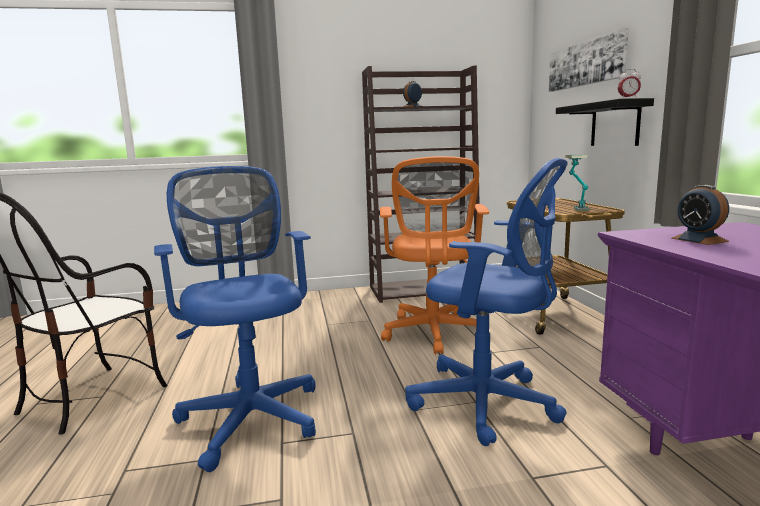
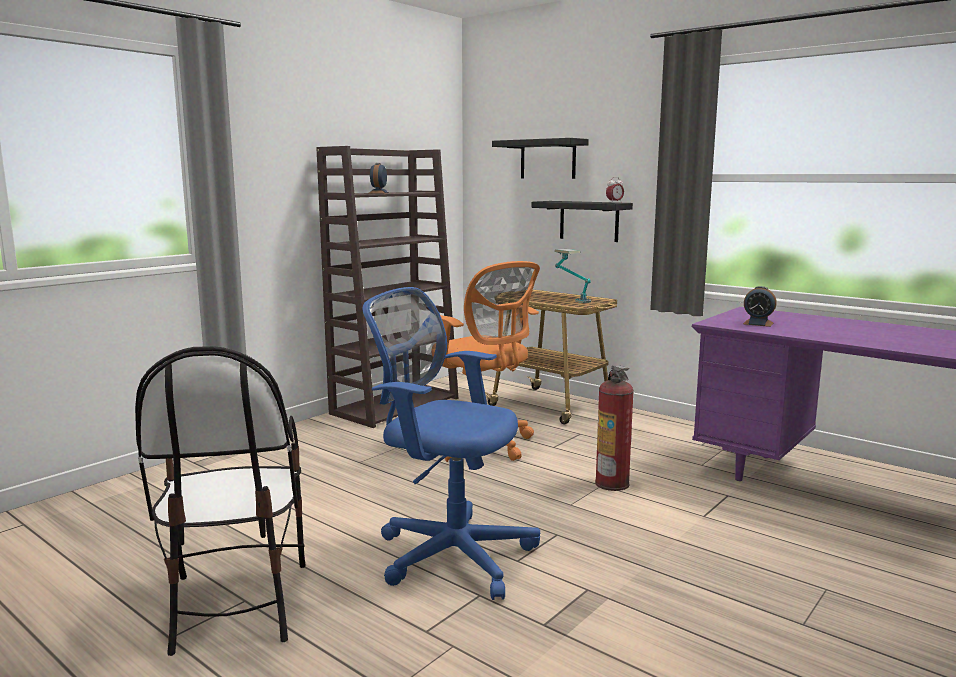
camera: 40 degrees left, 0 degrees up
blue office chair [405,158,568,446] -> fire extinguisher [595,365,634,491]
picture [549,28,629,92] -> black shelf [492,138,589,179]

